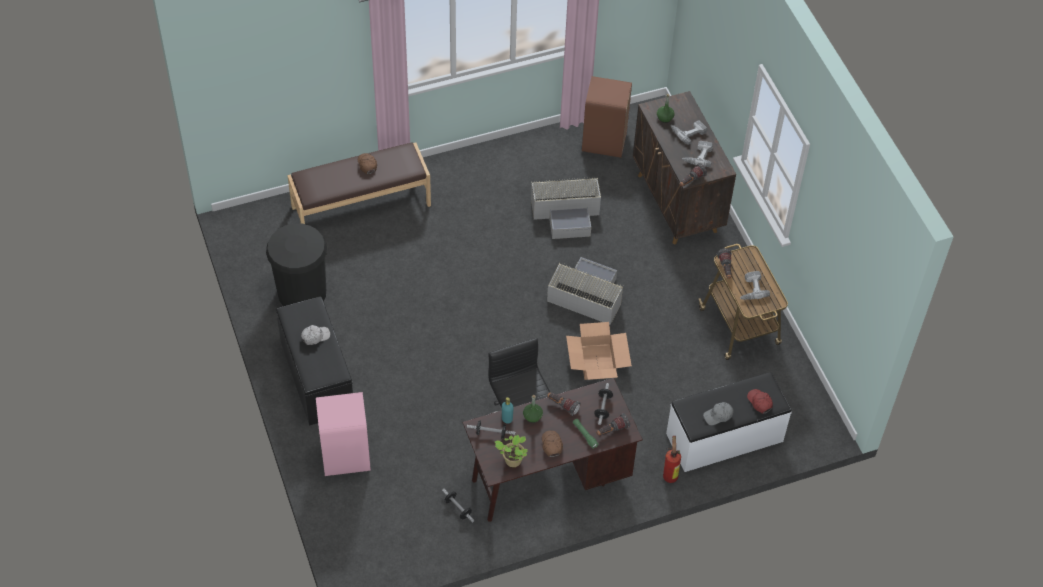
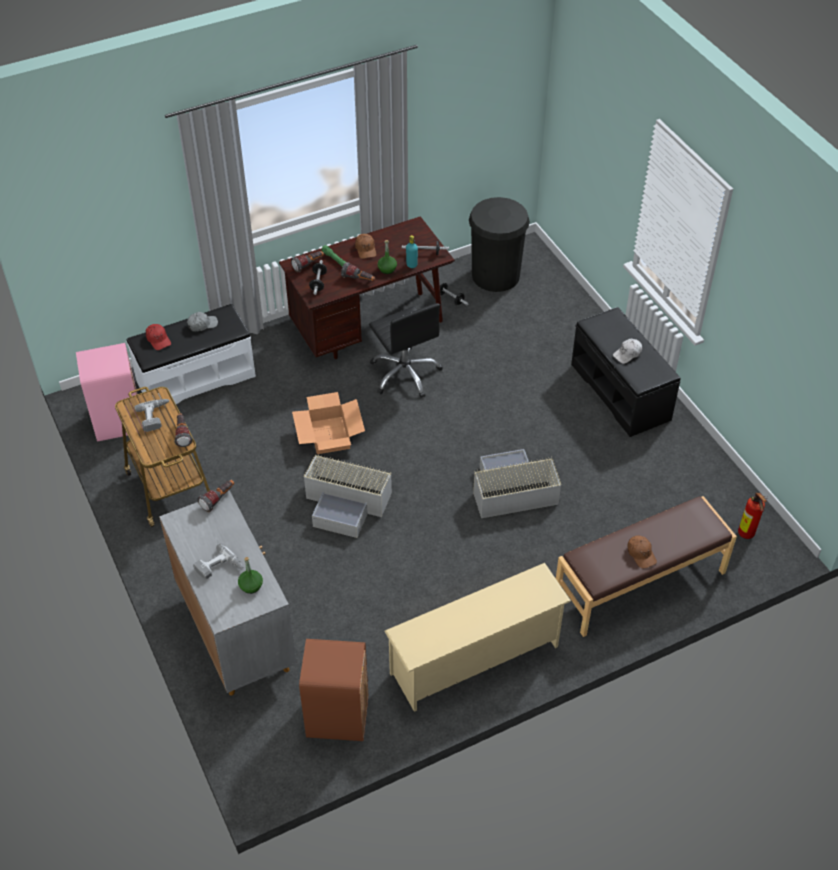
camera: 175 degrees right, 5 degrees down
black trash can [266,223,327,306] -> black trash can moved to [469,197,530,292]
pink trash can [316,392,371,476] -> pink trash can moved to [76,343,145,442]
potted plant [495,435,528,467] -> none
grey storage box [531,178,601,239] -> grey storage box moved to [473,449,561,518]
brown cabinet [633,91,736,244] -> grey cabinet [159,490,297,696]
fire extinguisher [663,436,681,483] -> fire extinguisher moved to [738,492,768,539]
power drill [682,141,713,167] -> none
none -> beige shoe rack [384,563,571,712]

